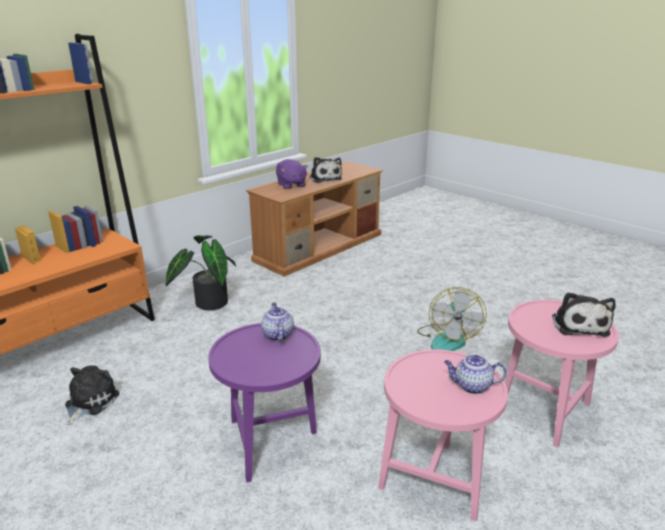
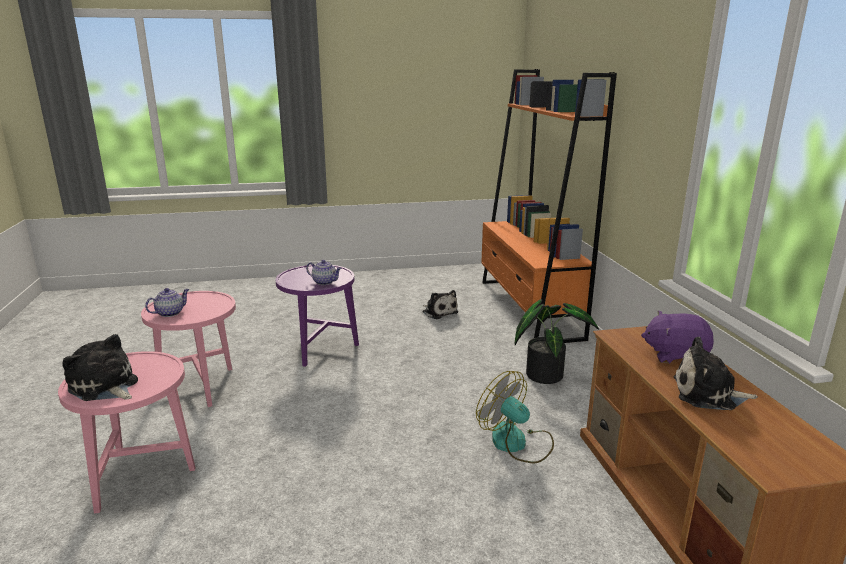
camera: 125 degrees right, 5 degrees down
fan [417,287,487,351] -> fan moved to [476,371,554,463]

